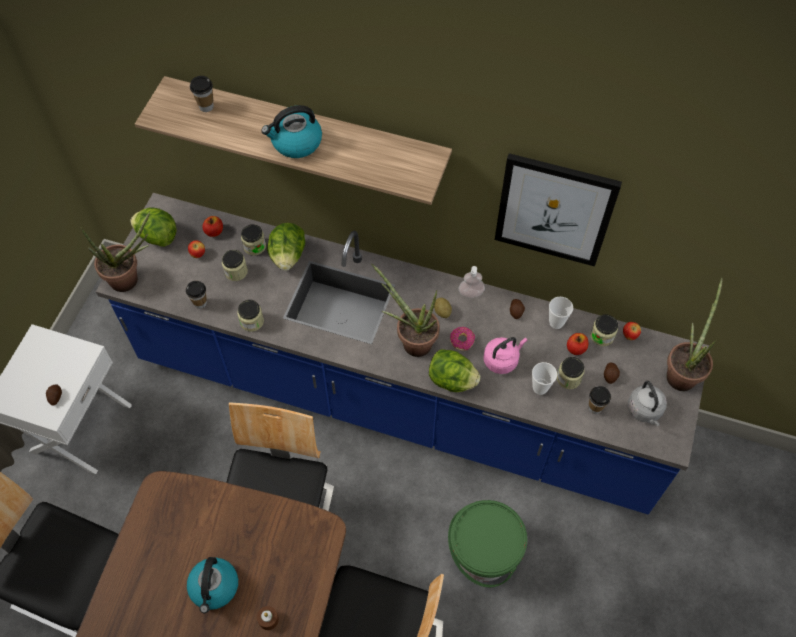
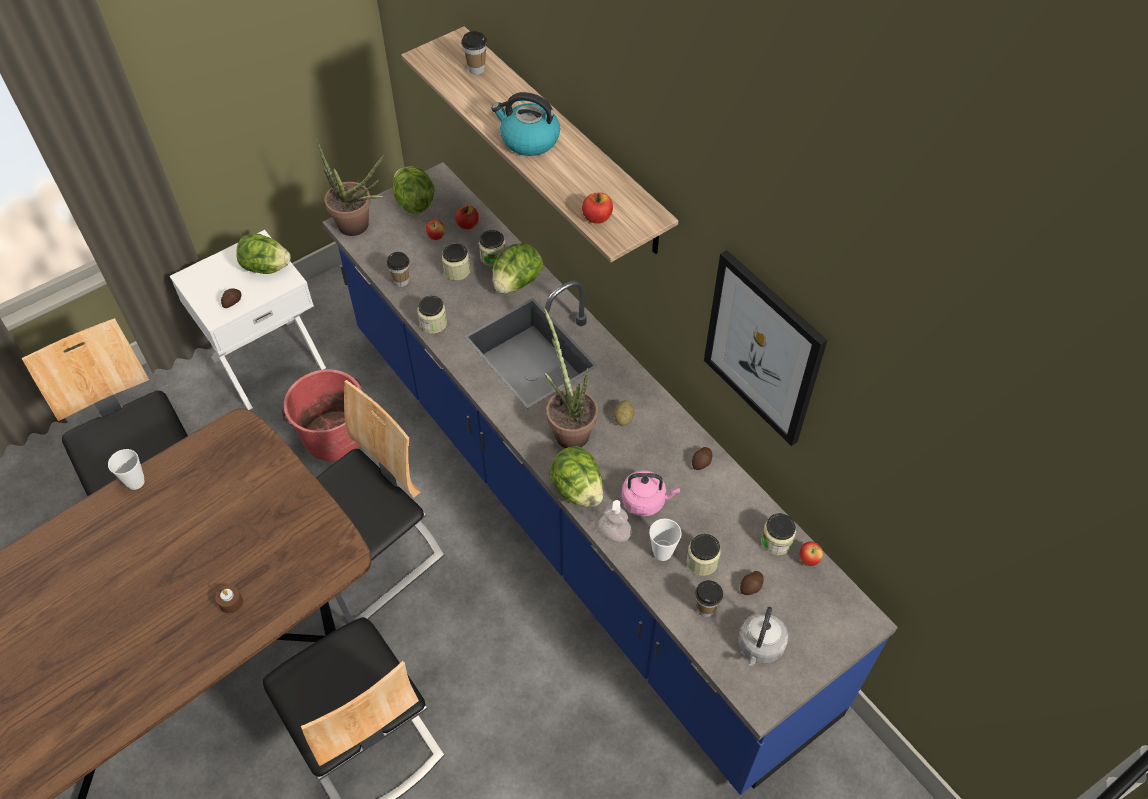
camera: 35 degrees right, 5 degrees down
kettle [187,557,238,613] -> none
green bucket [448,500,527,587] -> none
donut [450,327,475,351] -> none
soap dispenser [459,266,485,298] -> soap dispenser moved to [598,500,632,542]
cup [549,297,573,329] -> cup moved to [108,449,145,490]
apple [567,333,588,355] -> apple moved to [582,192,613,224]
potted plant [667,277,723,391] -> none
none -> lettuce [236,234,291,274]
none -> red bucket [282,369,362,461]

